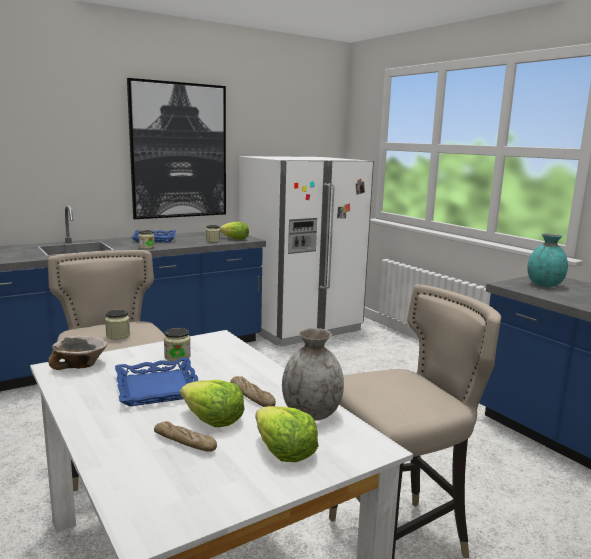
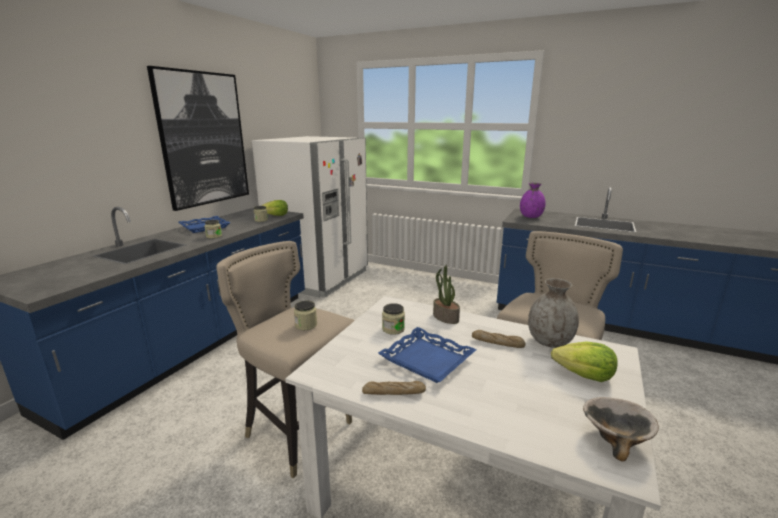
camera: 30 degrees left, 5 degrees up
bowl [48,336,107,370] -> bowl moved to [583,397,659,462]
bread [154,421,217,452] -> bread moved to [362,381,426,395]
lettuce [180,380,244,427] -> none
turquoise vase [527,234,568,287] -> purple vase [520,182,546,218]
none -> potted plant [433,264,460,324]

